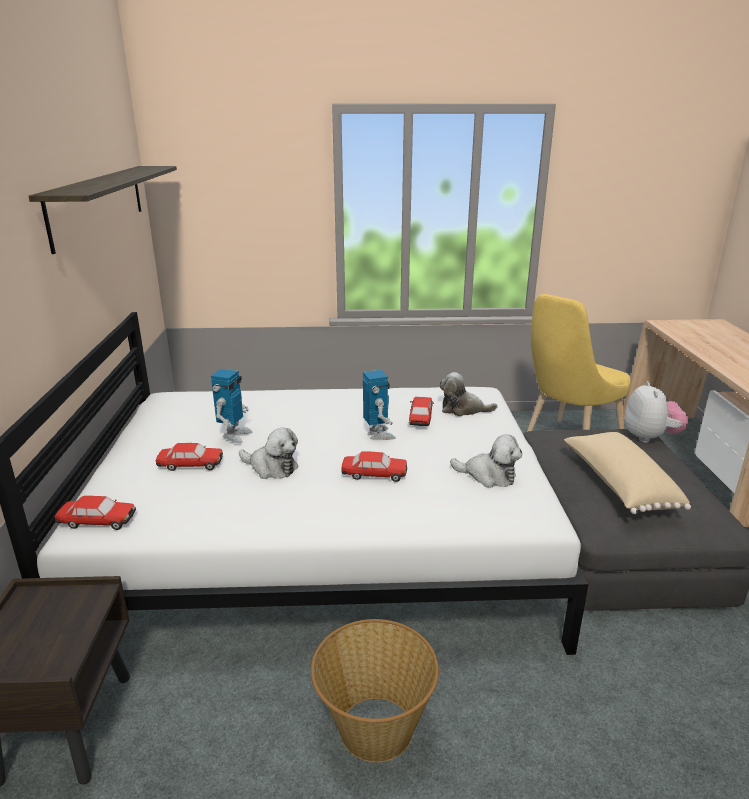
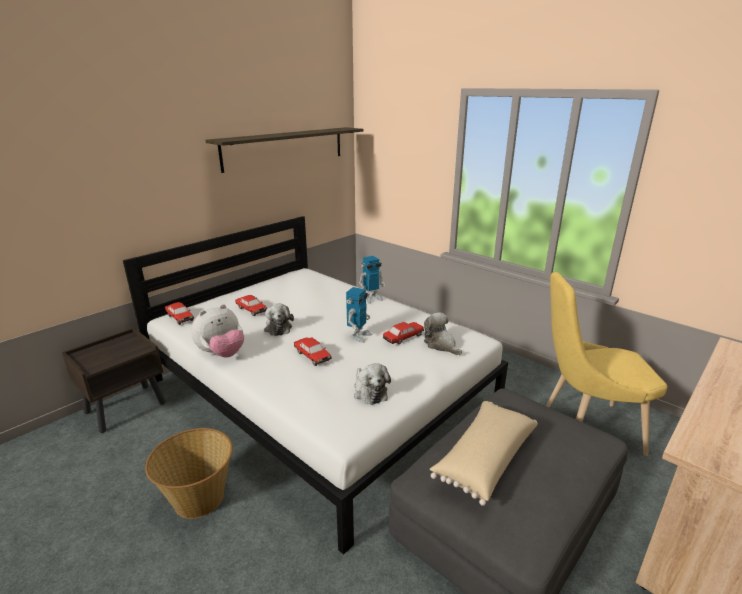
camera: 45 degrees right, 0 degrees up
toy robot [211,369,253,443] -> toy robot moved to [359,256,385,304]
plush toy [625,381,688,443] -> plush toy moved to [191,304,244,357]

